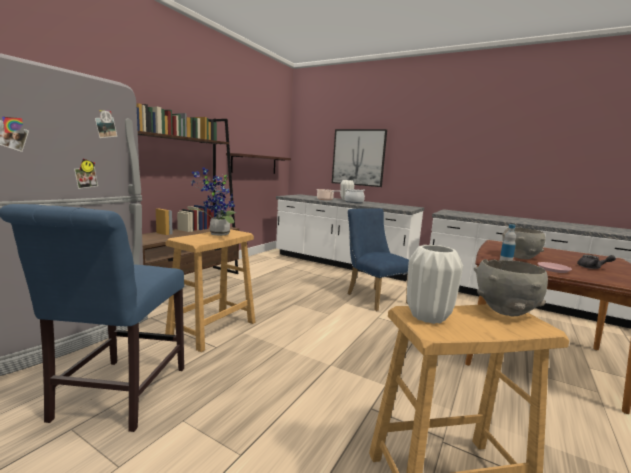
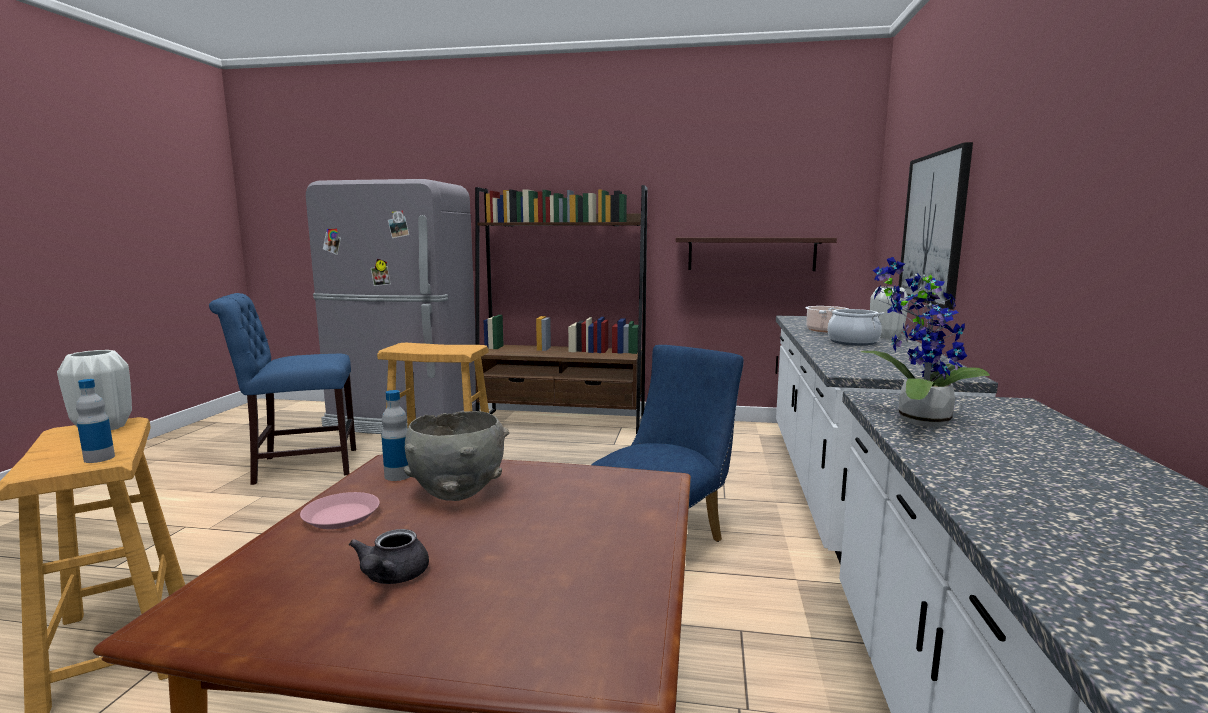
camera: 70 degrees right, 0 degrees up
potted plant [189,167,236,236] -> potted plant moved to [861,257,990,427]
grey bowl [474,259,548,316] -> bottle [76,379,115,463]

